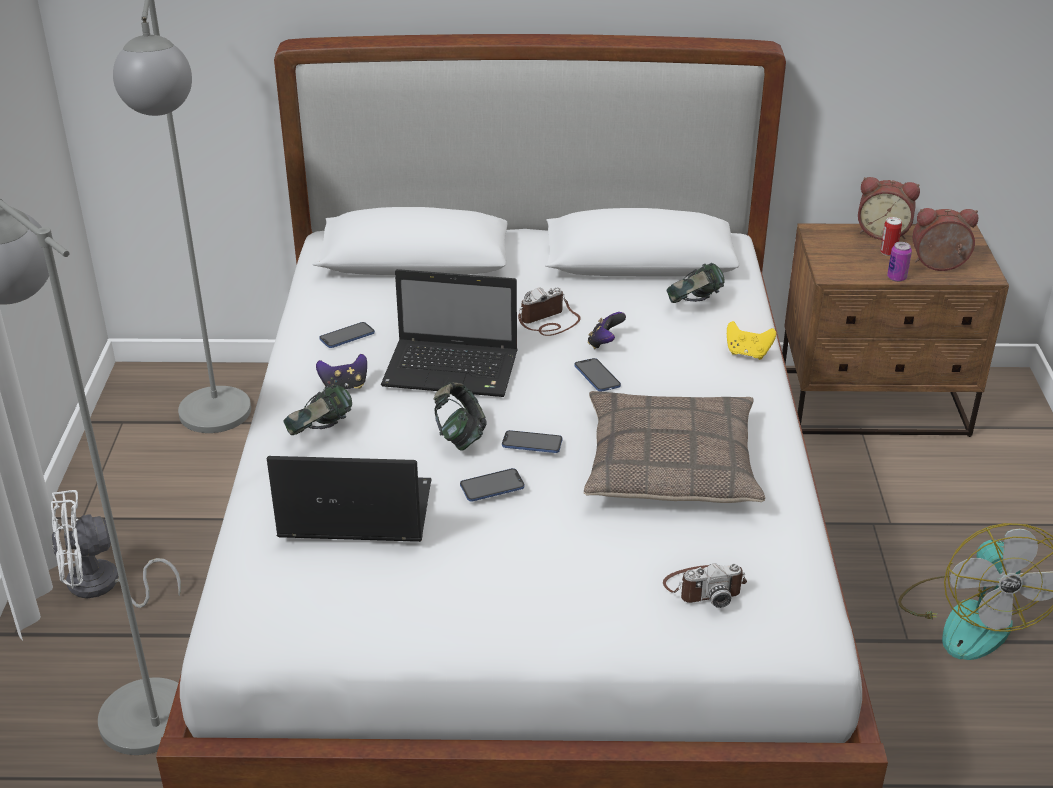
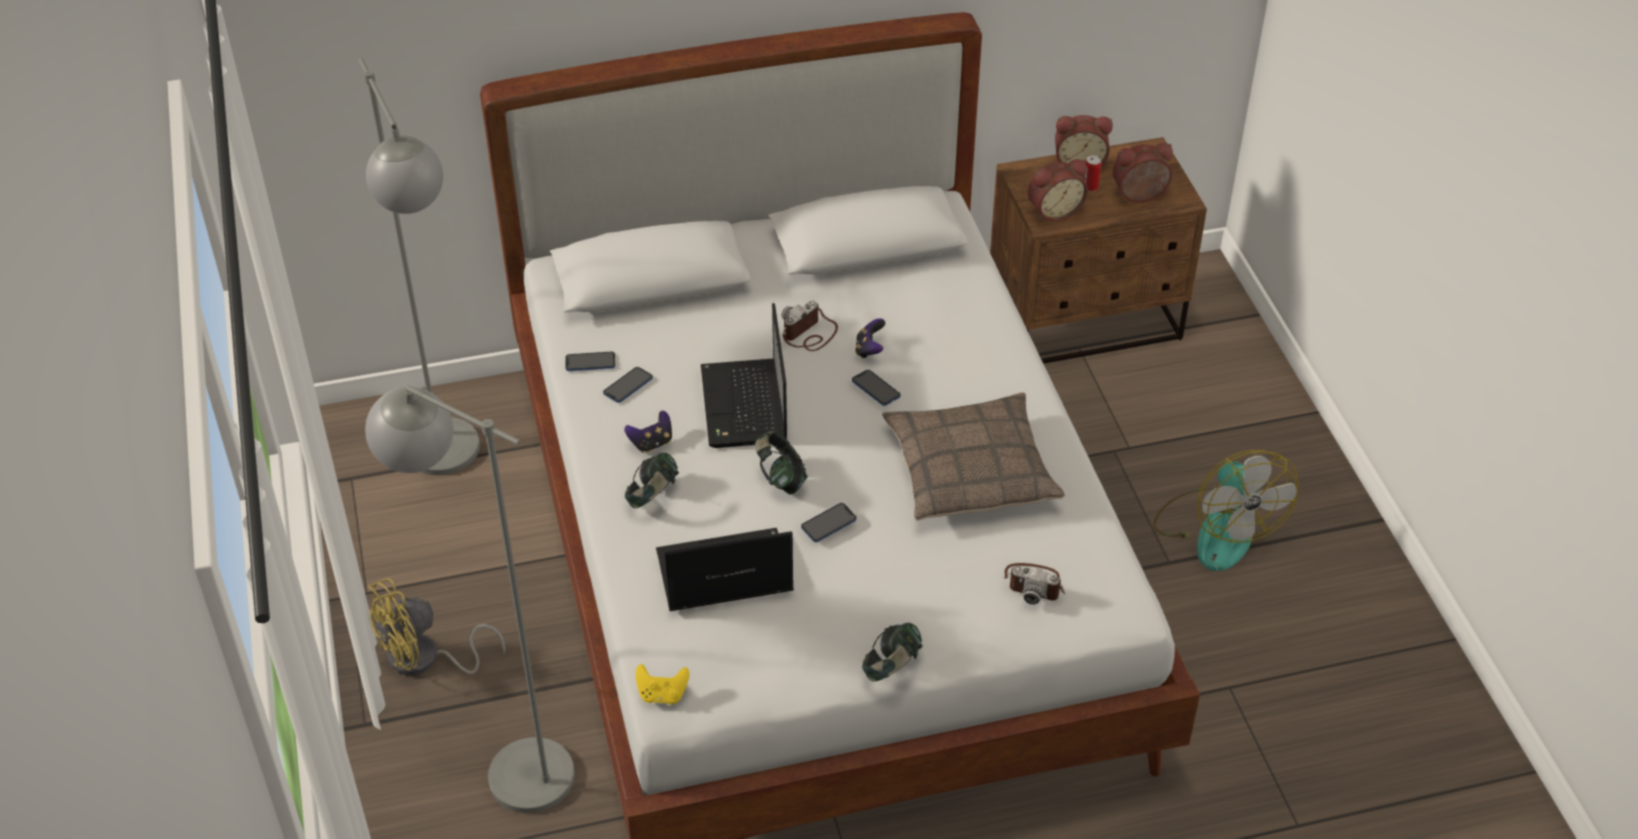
camera: 15 degrees left, 10 degrees up
white fan [51,490,181,608] -> yellow fan [368,578,505,676]
laptop [381,269,518,397] -> laptop turned 90 degrees clockwise [701,303,787,448]
phone [502,430,563,453] -> phone moved to [565,351,615,371]
camera [663,563,747,608] -> camera turned 45 degrees clockwise [1004,563,1065,605]
headphones [667,263,725,303] -> headphones moved to [862,623,923,682]
yellow game controller [727,321,776,360] -> yellow game controller moved to [635,664,689,704]
can [887,242,912,282] -> none
none -> alarm clock [1028,159,1088,222]

